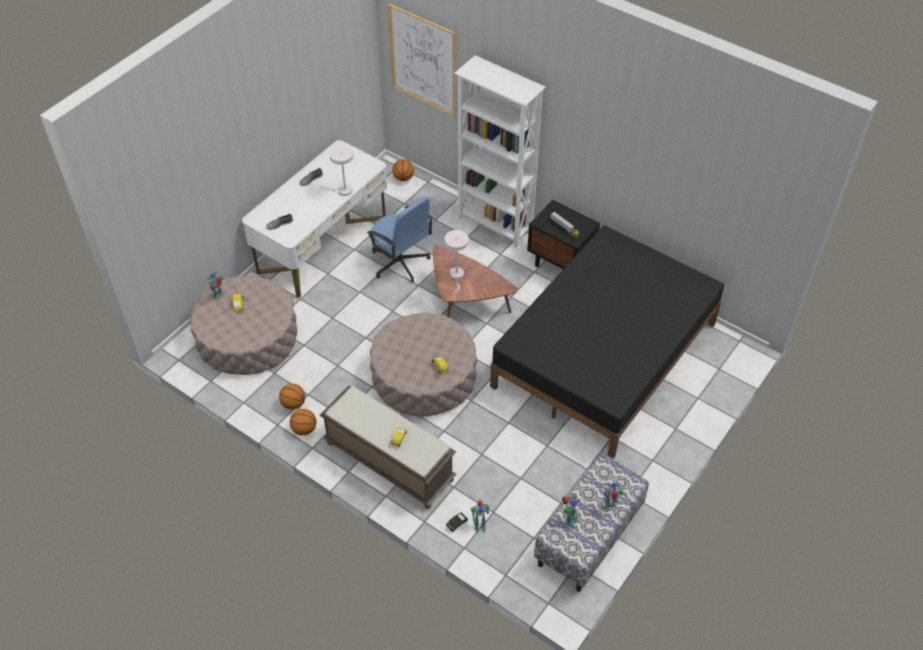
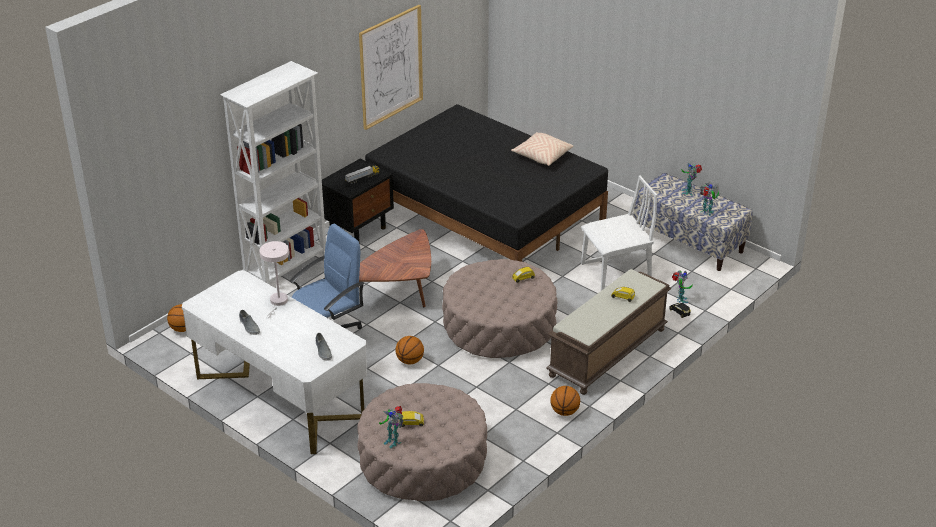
camera: 85 degrees left, 15 degrees down
basketball [279,384,305,410] -> basketball moved to [395,336,424,364]
picture [388,3,456,116] -> picture moved to [359,5,423,130]
white table lamp [444,230,469,293] -> none
none -> beige pillow [511,132,573,166]
none -> white chair [581,175,657,291]

